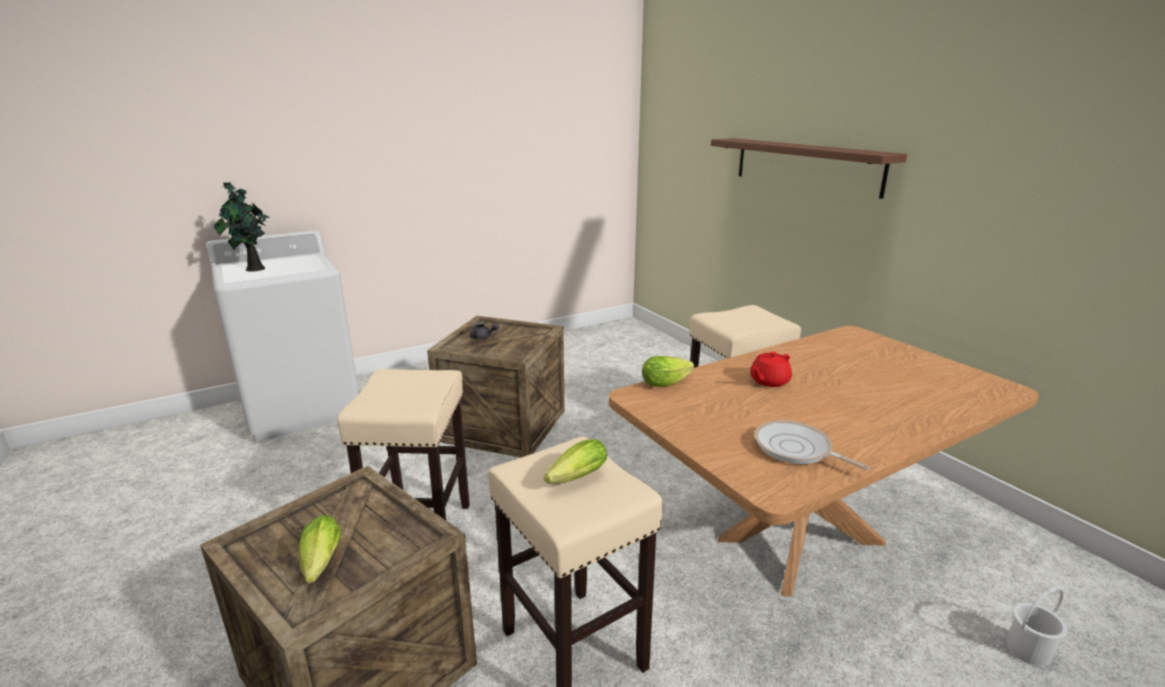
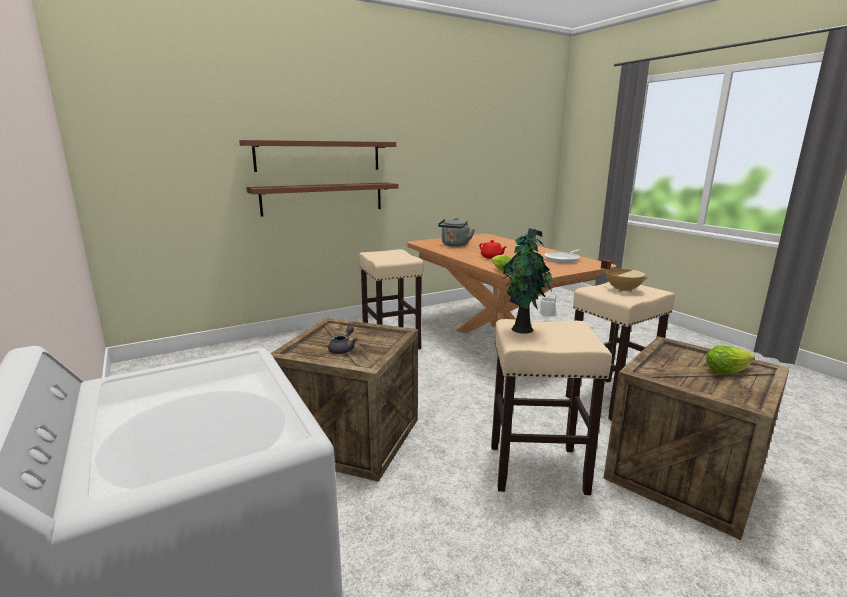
camera: 90 degrees left, 5 degrees down
potted plant [213,183,269,272] -> potted plant moved to [503,228,553,334]
lettuce [544,440,607,484] -> beige cooking pot [601,259,648,292]
none -> brown shelf [246,182,398,217]
none -> grey kettle [438,218,475,247]

